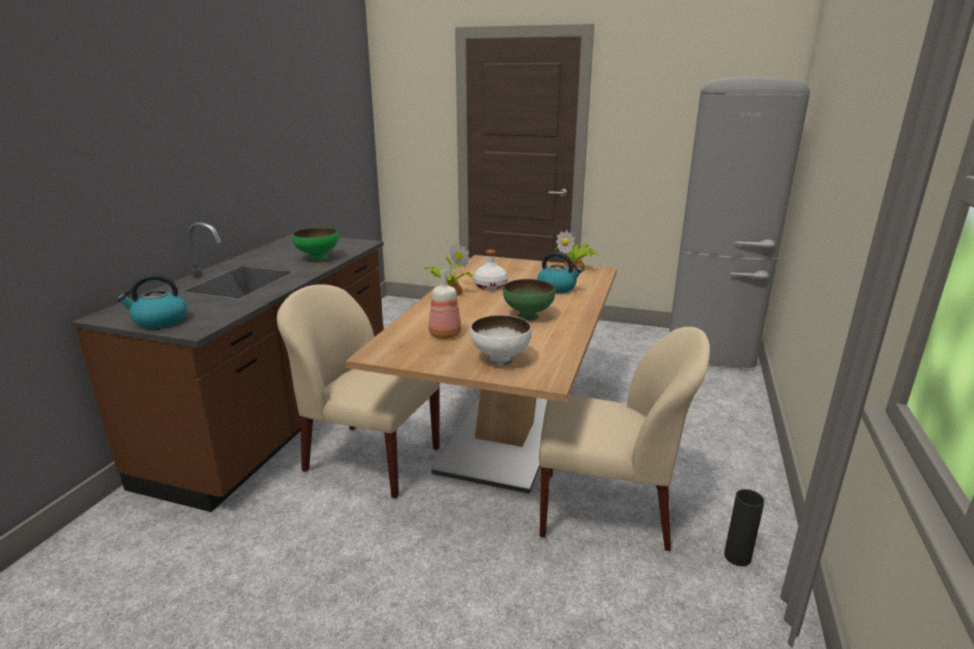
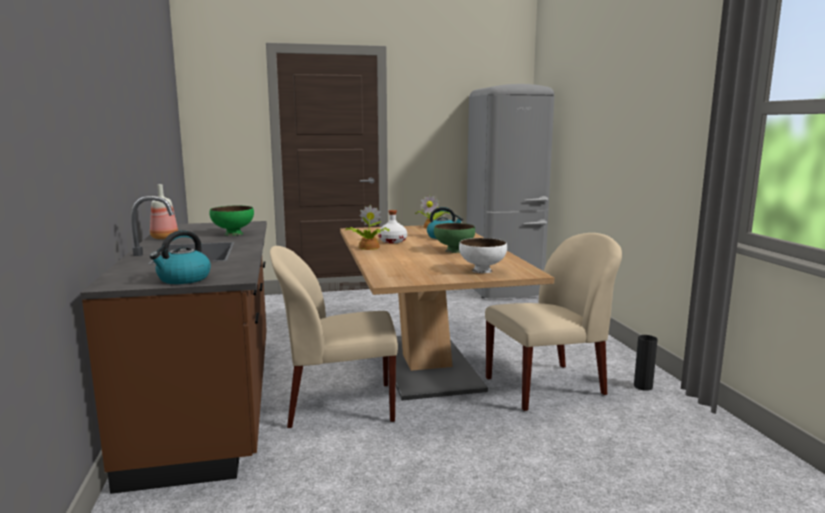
camera: 30 degrees left, 10 degrees down
bottle [428,270,461,339] -> bottle moved to [150,184,178,239]

